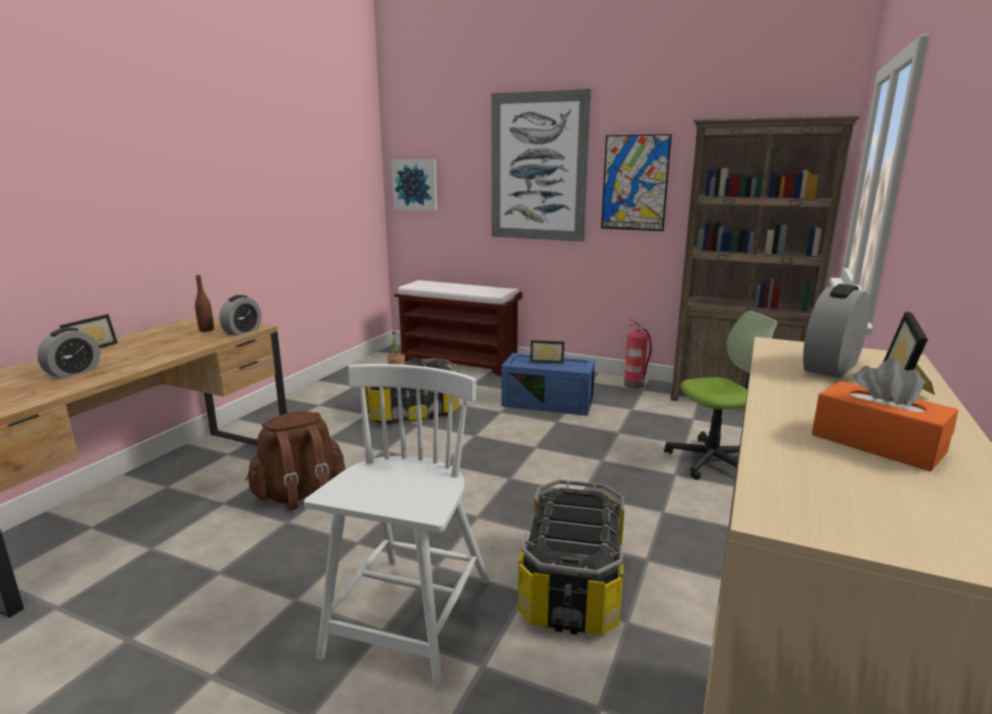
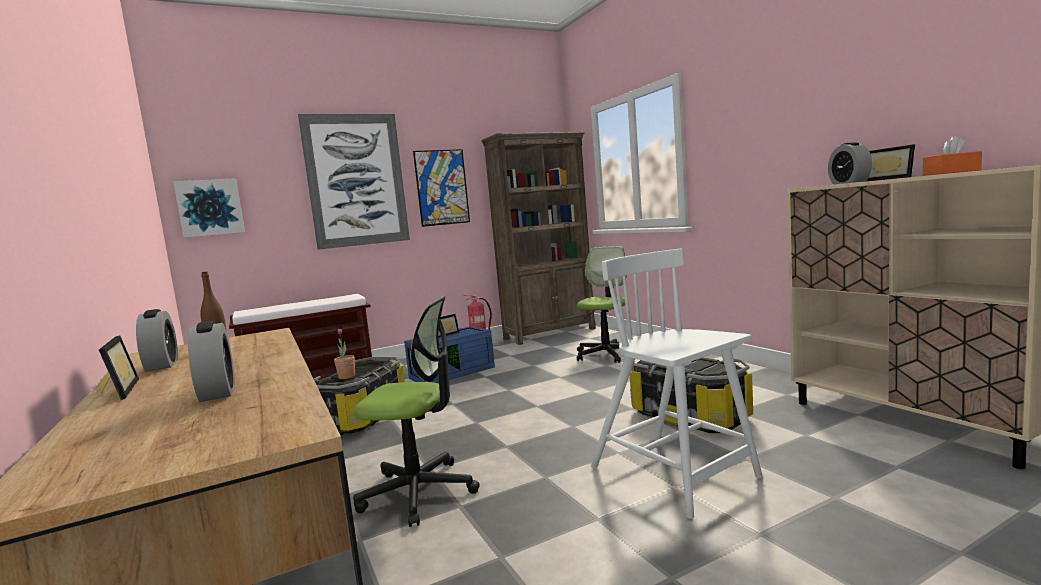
camera: 50 degrees left, 10 degrees down
alarm clock [219,295,262,336] -> alarm clock moved to [136,309,178,372]
brown backpack [245,411,345,511] -> office chair [353,296,480,527]

